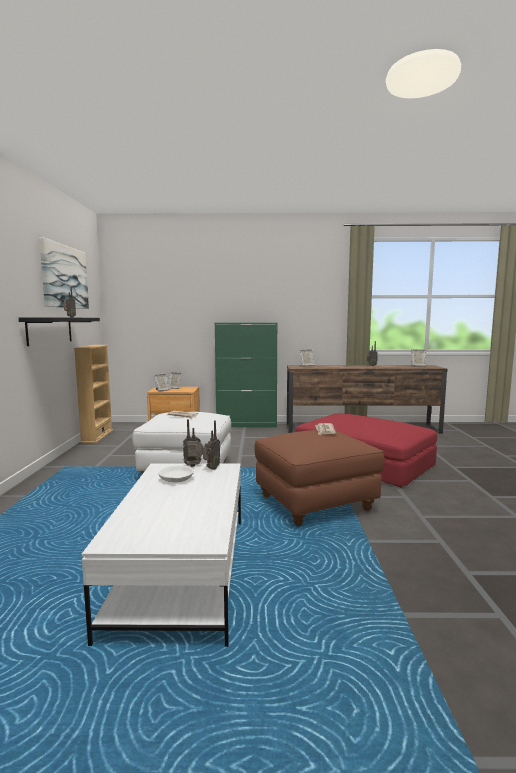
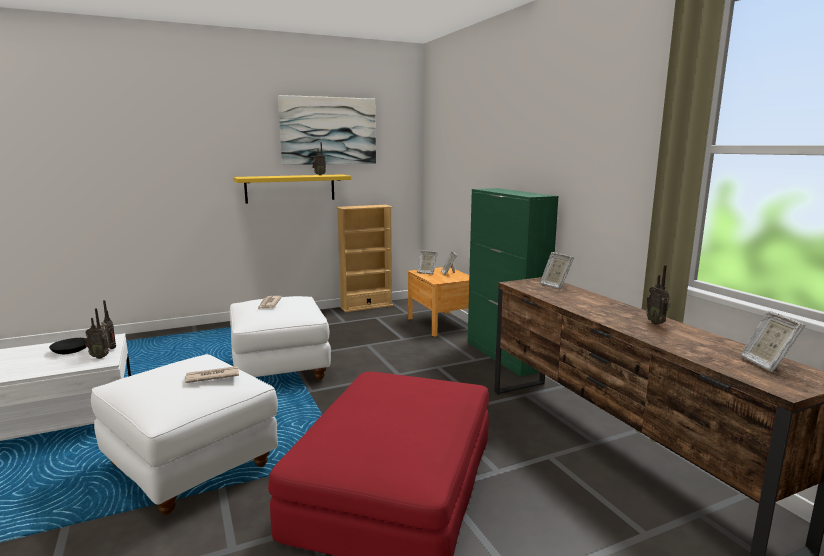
camera: 65 degrees right, 5 degrees up
black shelf [19,317,100,346] -> yellow shelf [233,174,351,203]
white bowl [158,466,194,482] -> black bowl [49,338,86,354]
brown ottoman [255,430,385,526] -> white ottoman [91,354,278,515]

